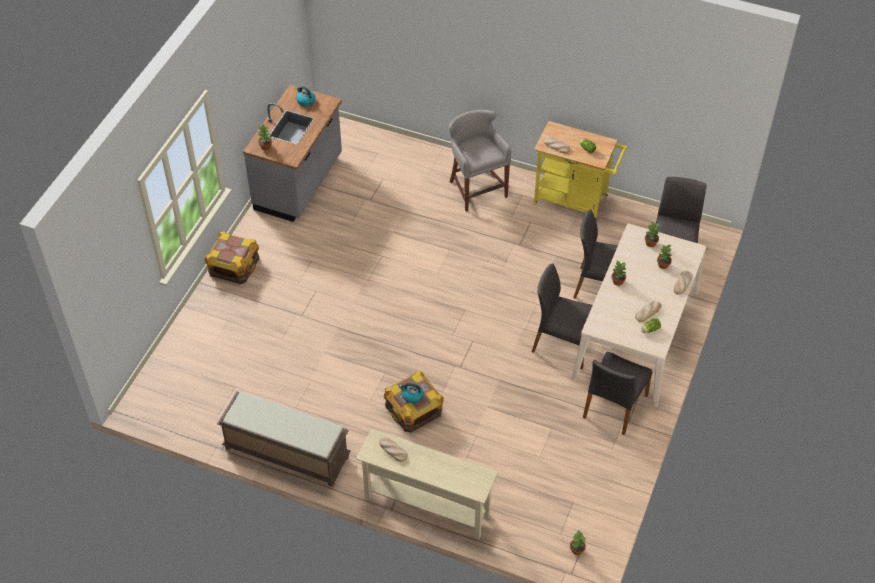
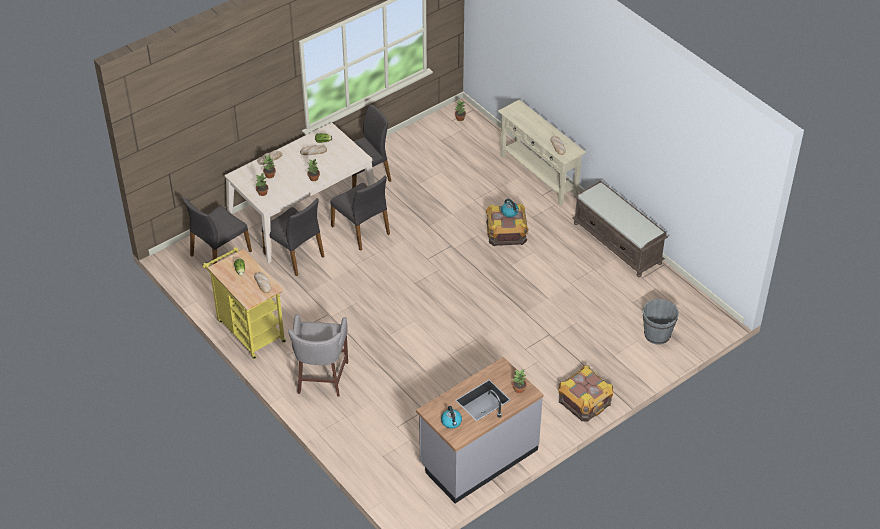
camera: 150 degrees left, 5 degrees down
none -> grey bucket [643,298,679,345]

